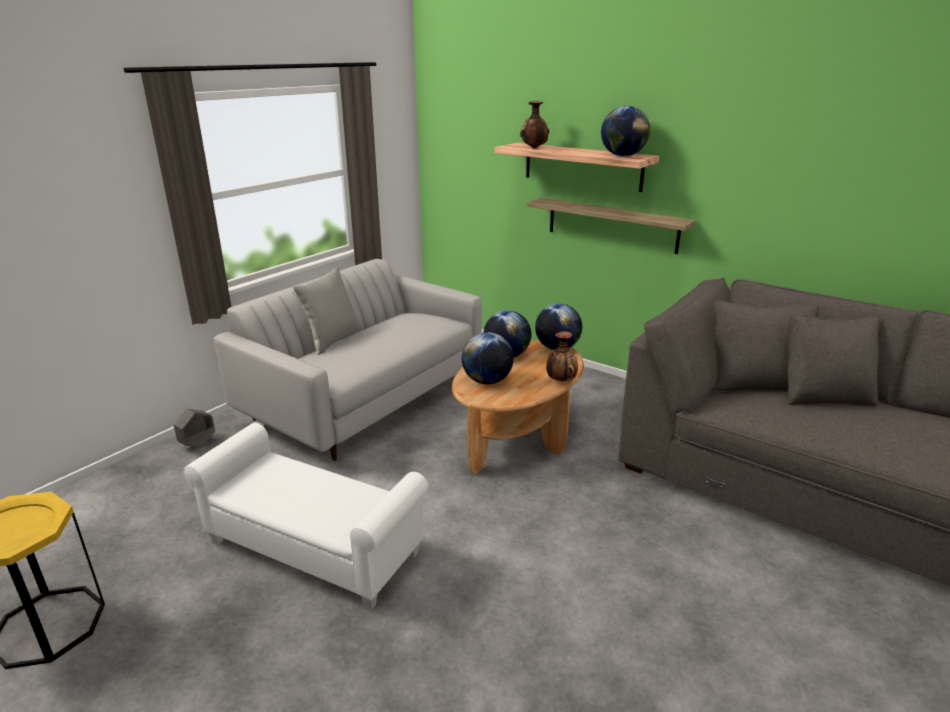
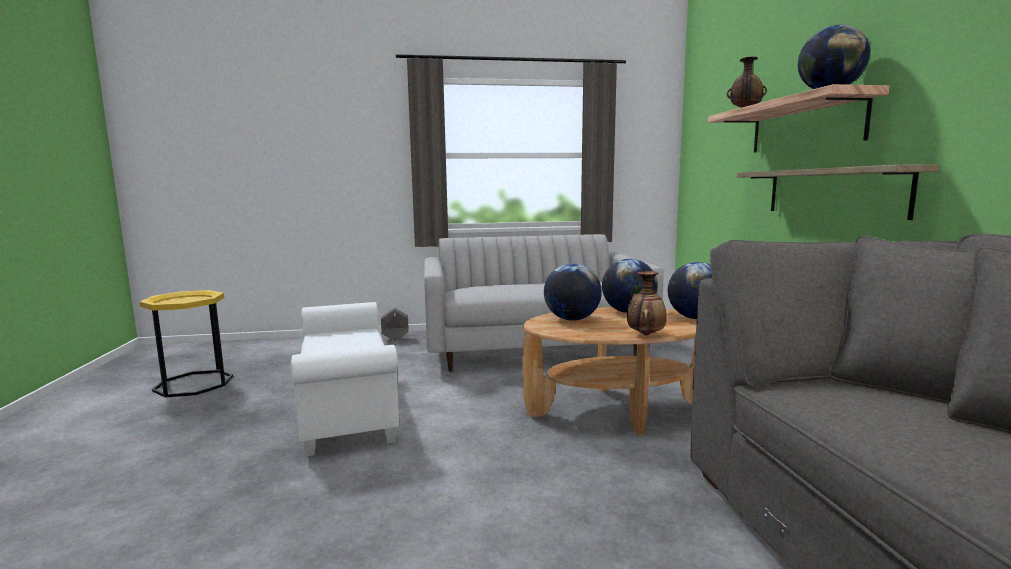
camera: 45 degrees right, 15 degrees down
grey pillow [293,267,362,355] -> none

